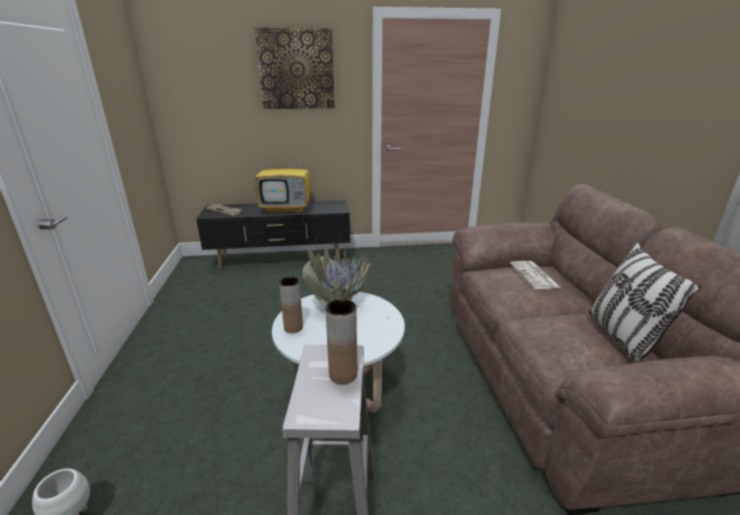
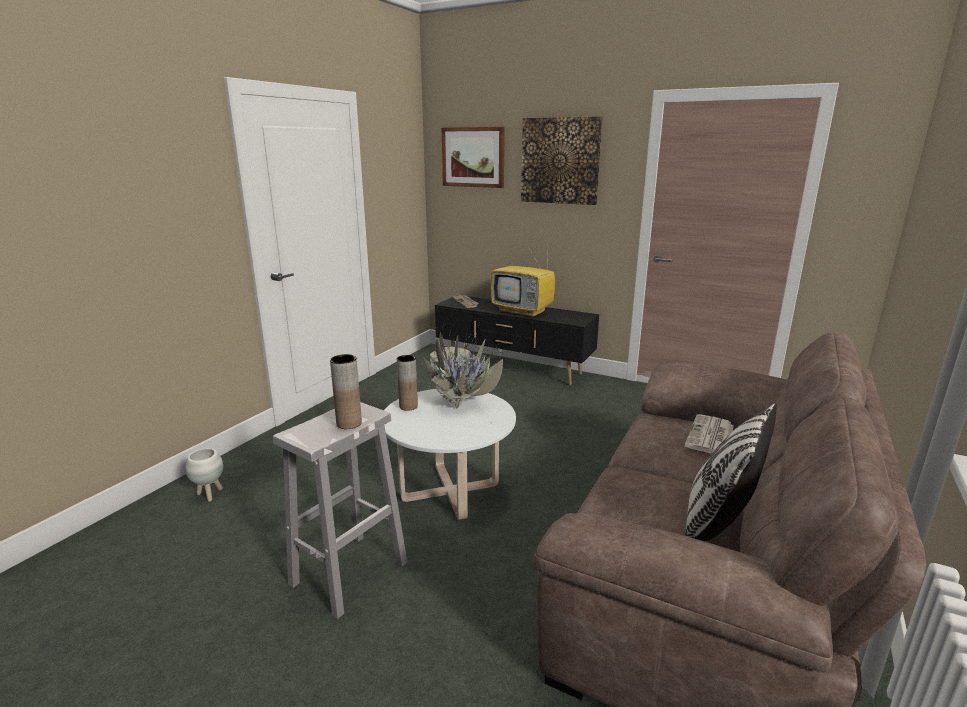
camera: 35 degrees right, 5 degrees down
none -> picture [441,127,505,188]

